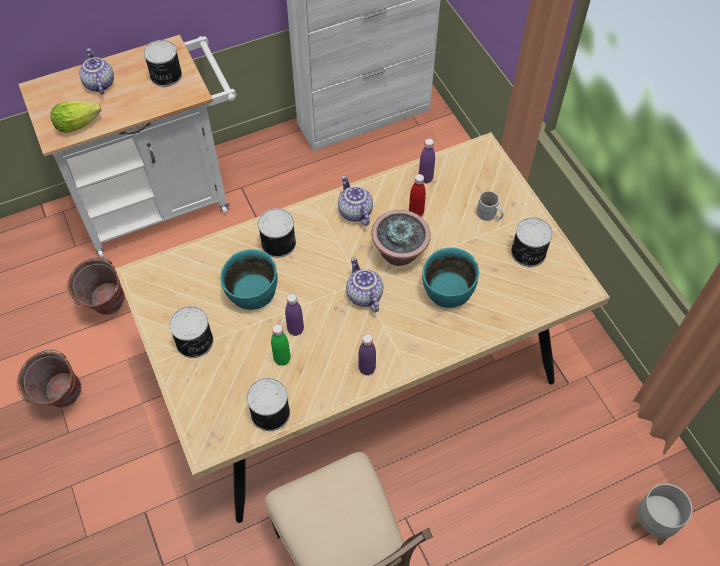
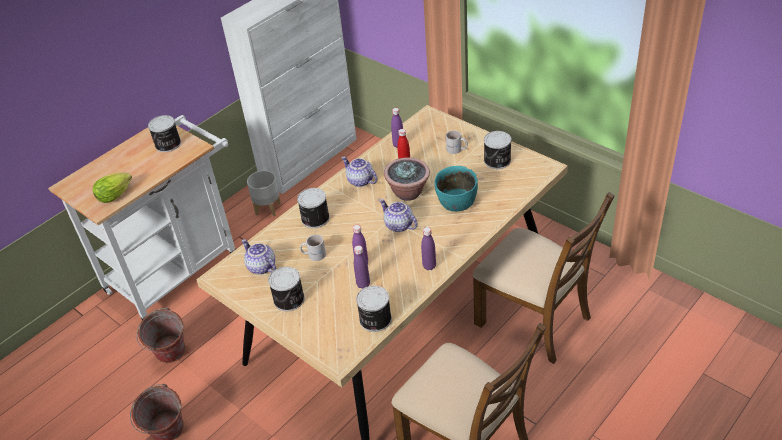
camera: 20 degrees left, 15 degrees down
teapot [79,48,114,95] -> teapot moved to [242,239,276,275]
turquoise bowl [220,249,278,310] -> white mug [300,235,326,261]
green bottle [271,324,291,366] -> purple bottle [354,245,370,289]
grey planter [631,484,692,545] -> grey planter moved to [247,170,281,216]
none -> brown chair [473,192,614,364]

